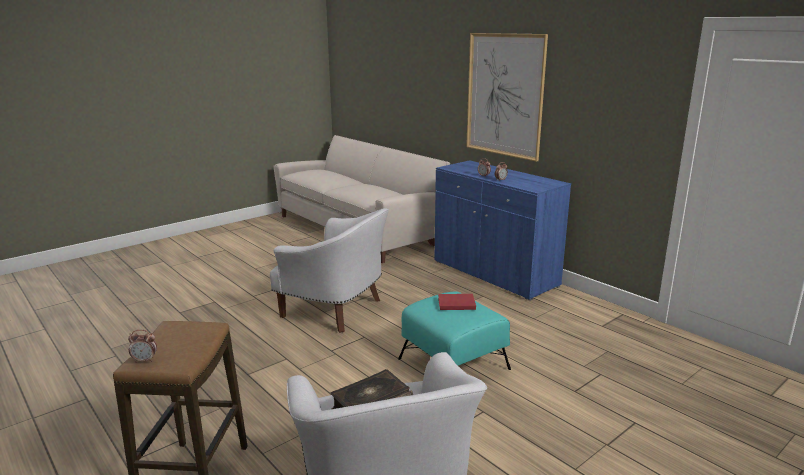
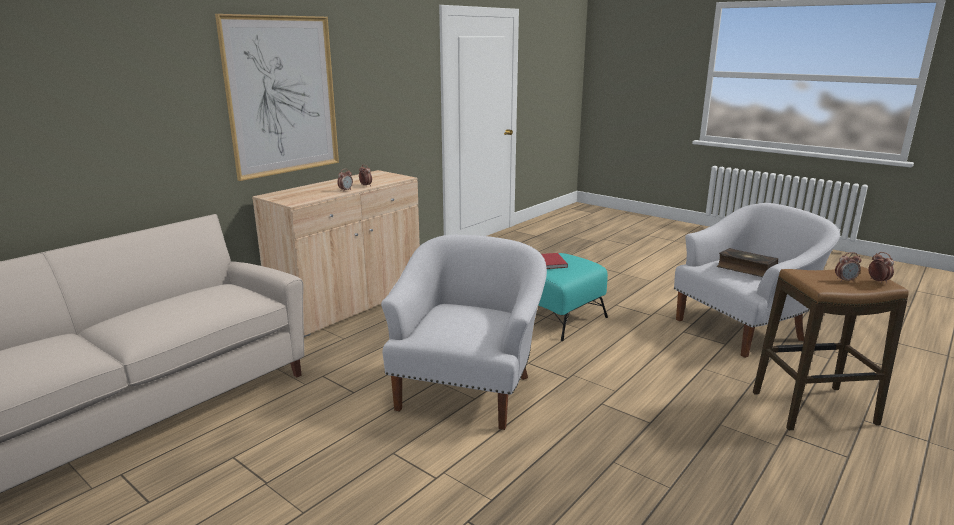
camera: 100 degrees left, 0 degrees up
blue cabinet [434,160,571,301] -> beige cabinet [252,170,420,337]
none -> alarm clock [835,252,861,282]

